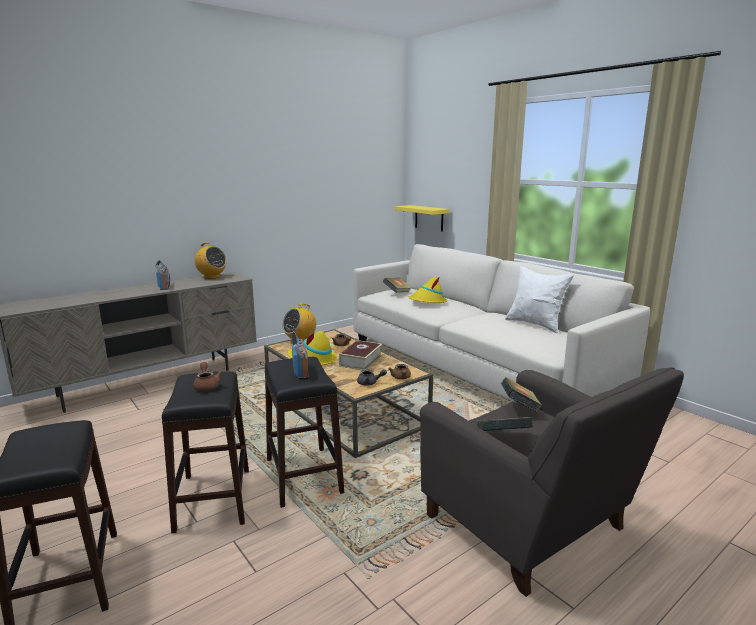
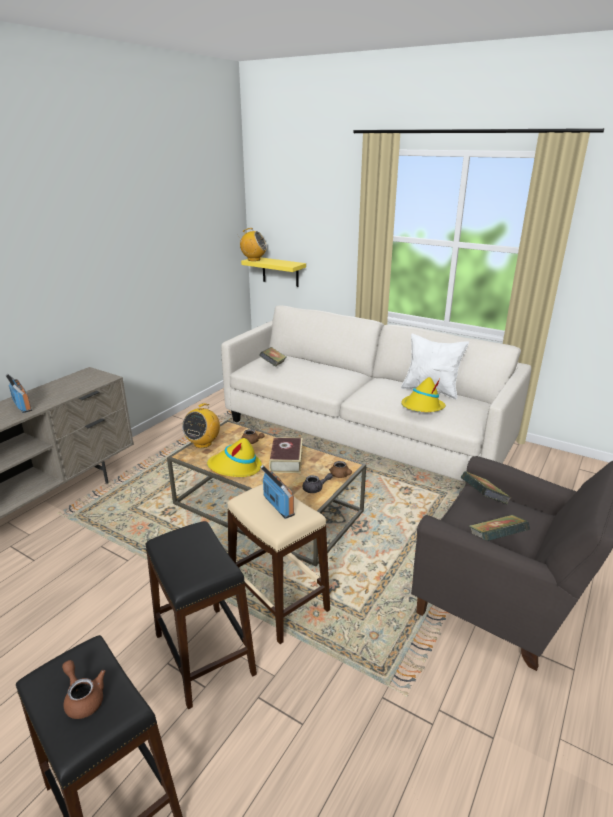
camera: 20 degrees left, 10 degrees up
radio [193,242,226,279] -> radio moved to [237,228,267,261]
brown teapot [193,362,223,391] -> brown teapot moved to [62,660,106,719]
black stool [265,357,344,508] -> beige stool [227,484,330,644]
yellow hat [409,276,448,303] -> yellow hat moved to [401,377,446,412]

